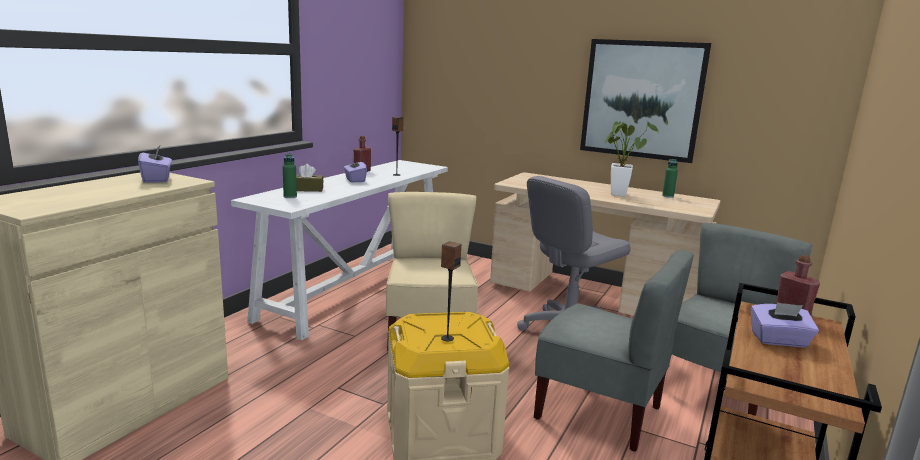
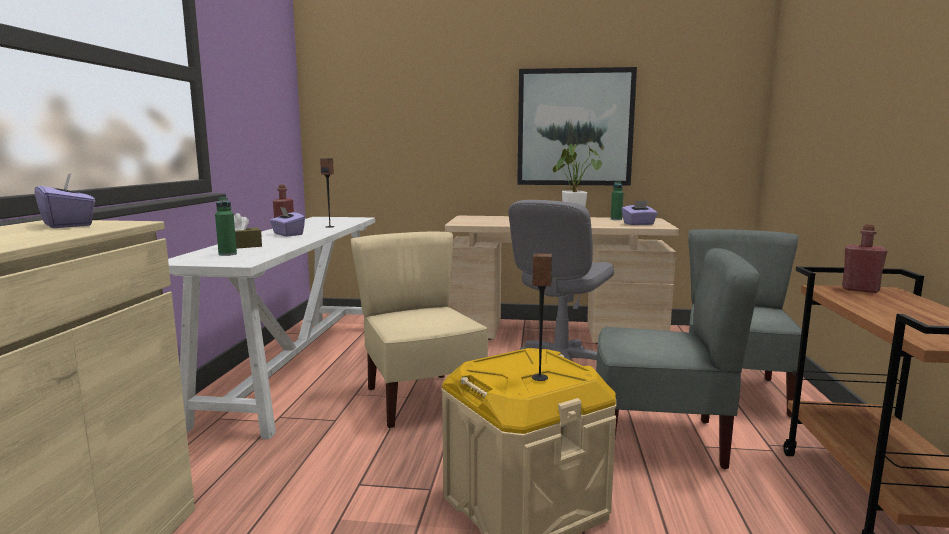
camera: 20 degrees left, 5 degrees down
purple tissue box [751,302,819,347] -> purple tissue box moved to [622,201,658,225]

